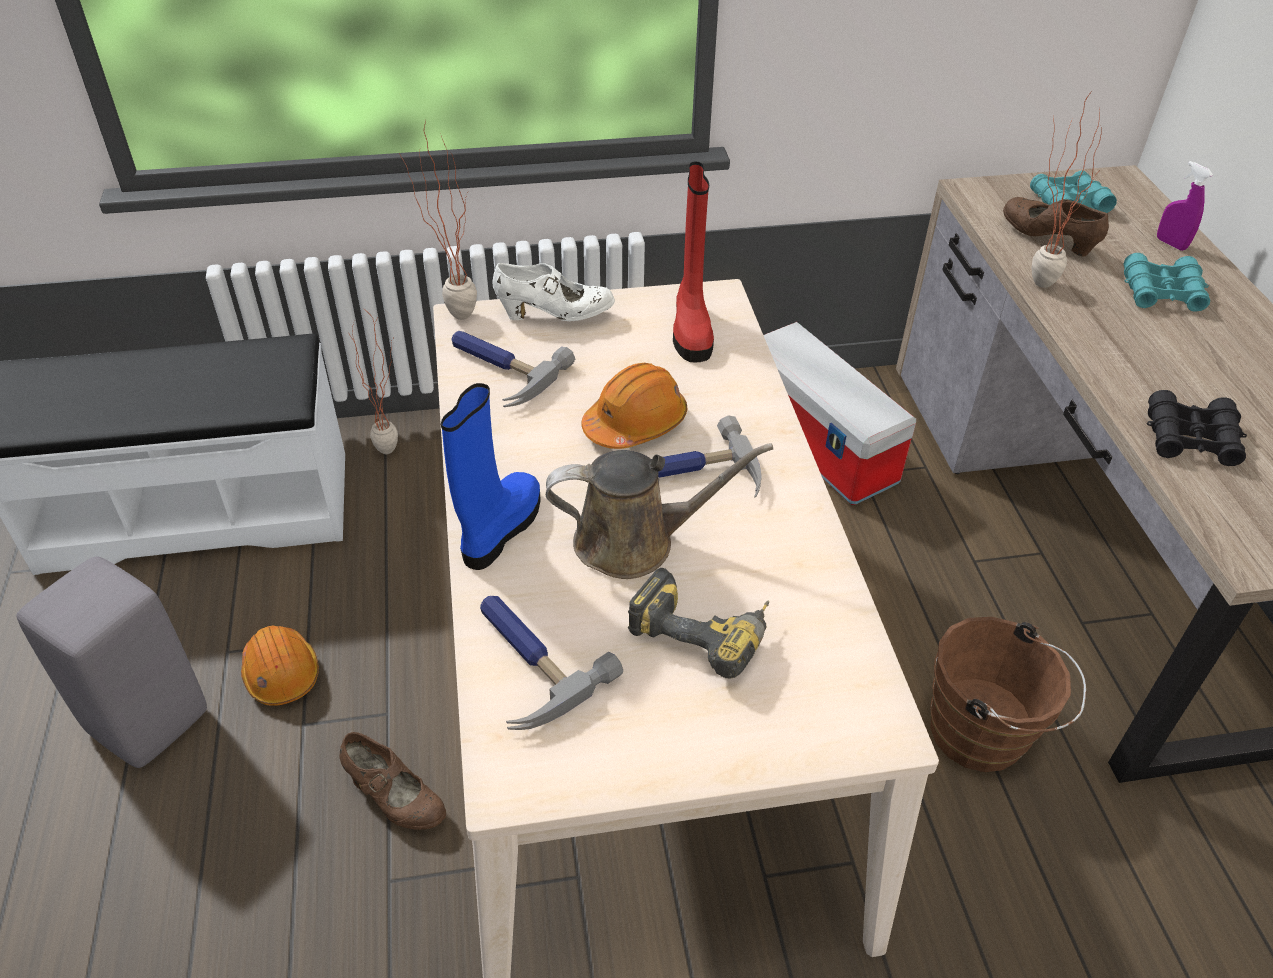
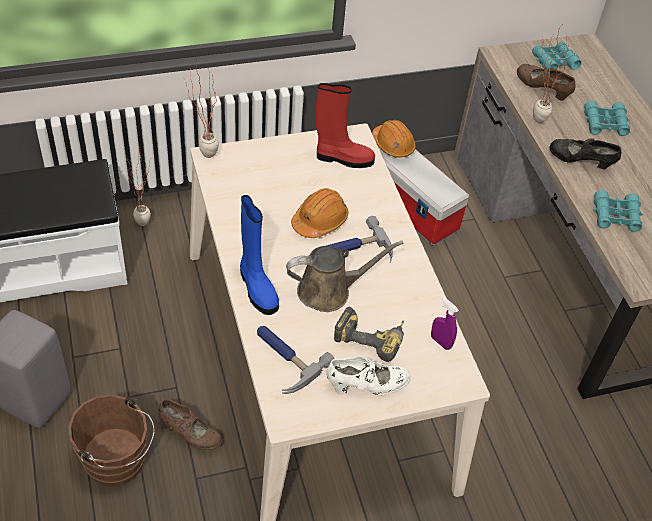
camera: 10 degrees left, 5 degrees up
orange hard hat [241,626,319,706] -> orange hard hat moved to [372,120,416,158]
blue boot [441,383,541,570] -> blue boot turned 135 degrees clockwise [240,195,279,315]
hammer [451,331,575,407] -> none
white shoe [493,263,615,321] -> white shoe moved to [326,356,411,396]
red boot [673,162,714,363] -> red boot turned 75 degrees counterclockwise [315,83,375,168]
brown bucket [930,617,1086,772] -> brown bucket moved to [68,394,155,487]
black binoculars [1147,390,1247,466] -> turquoise binoculars [593,190,643,232]
purple spray bottle [1157,161,1213,251] -> purple spray bottle moved to [431,297,459,350]
none -> black shoe [549,138,621,169]

